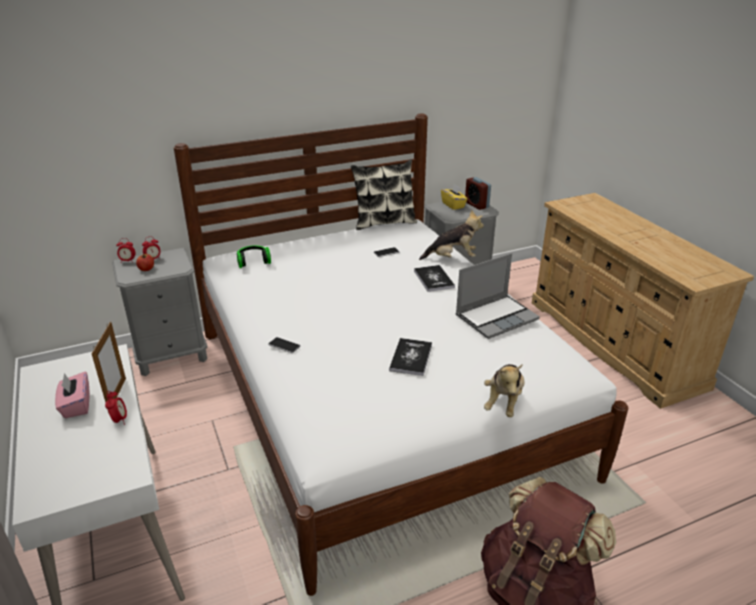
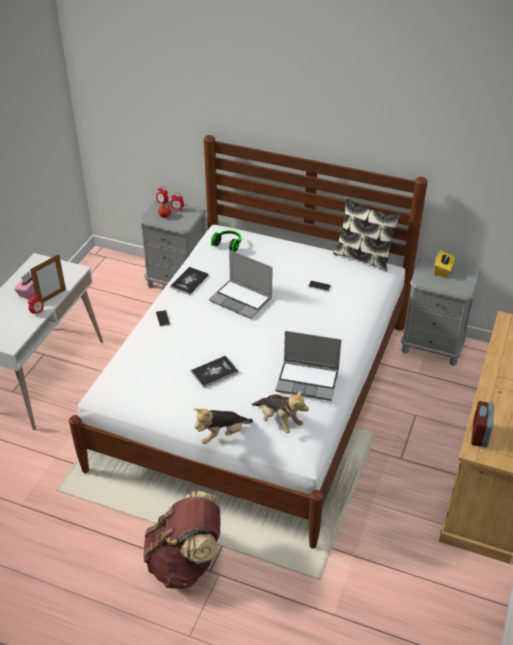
camera: 45 degrees right, 10 degrees up
book [414,265,455,292] -> book moved to [170,267,209,295]
plush toy [419,210,484,260] -> plush toy moved to [252,390,309,433]
alarm clock [465,177,491,210] -> alarm clock moved to [471,401,494,447]
none -> laptop [209,250,273,319]

